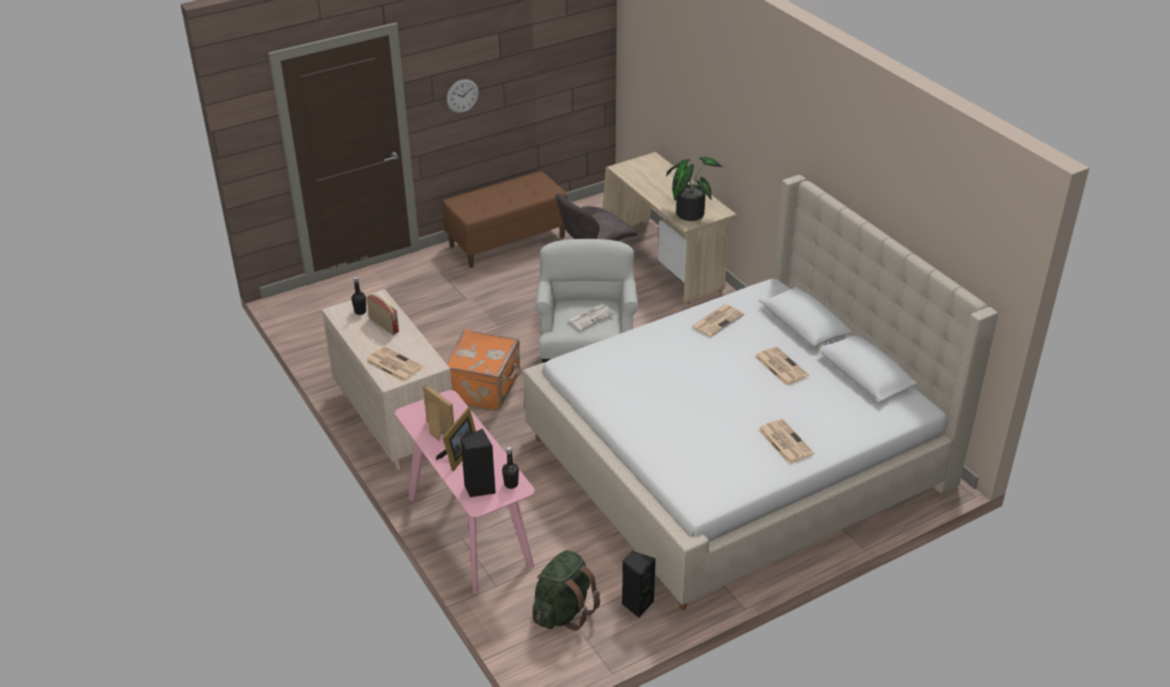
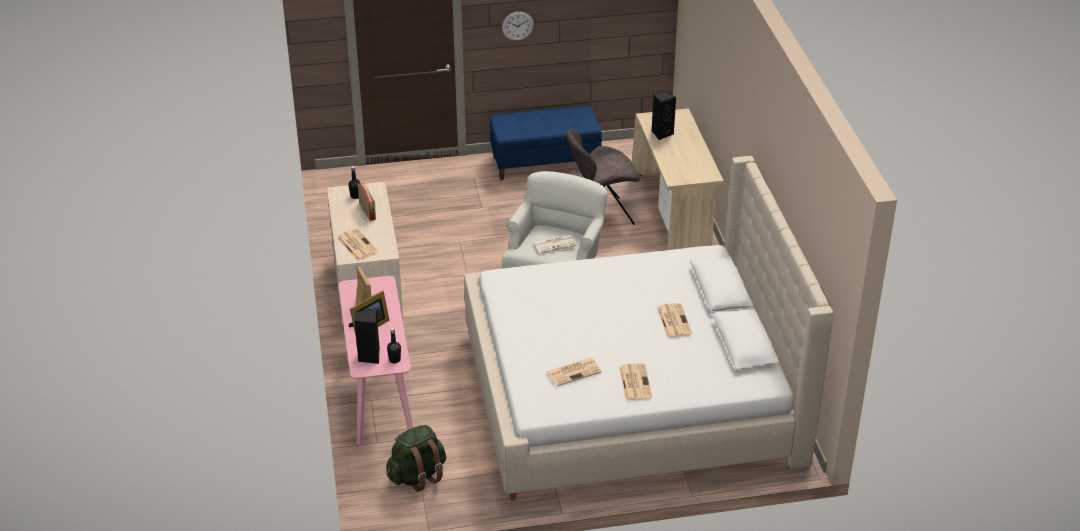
camera: 20 degrees right, 0 degrees up
brown bench [443,171,568,268] -> blue bench [490,105,602,180]
orange suitcase [445,329,521,411] -> none
black speaker [622,551,656,618] -> black speaker moved to [652,91,676,140]
potted plant [666,157,723,221] -> none
newspaper [691,304,744,337] -> newspaper moved to [546,358,602,386]

